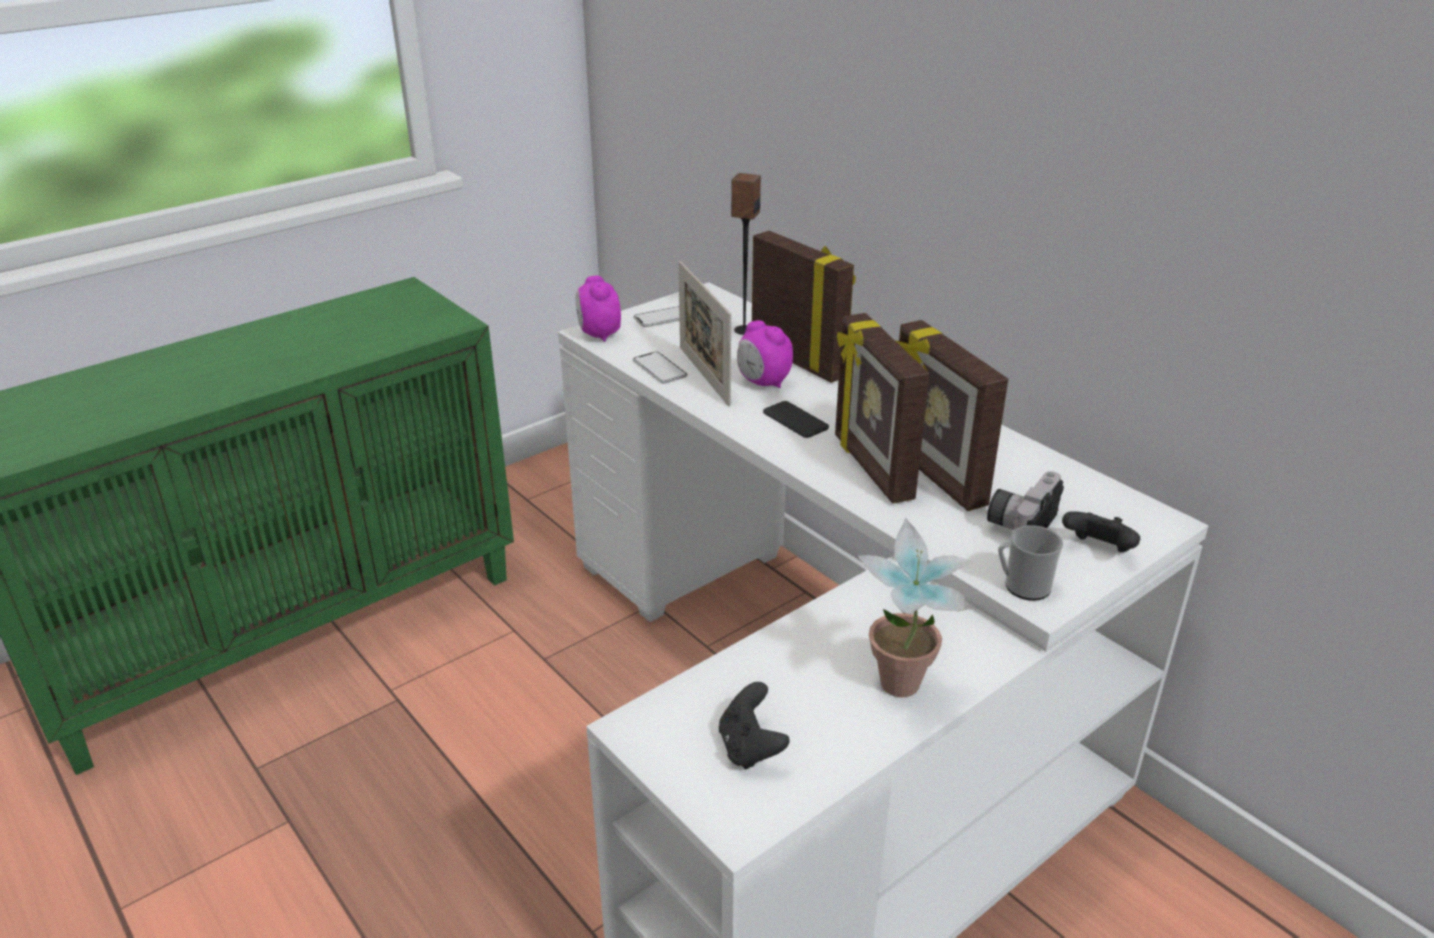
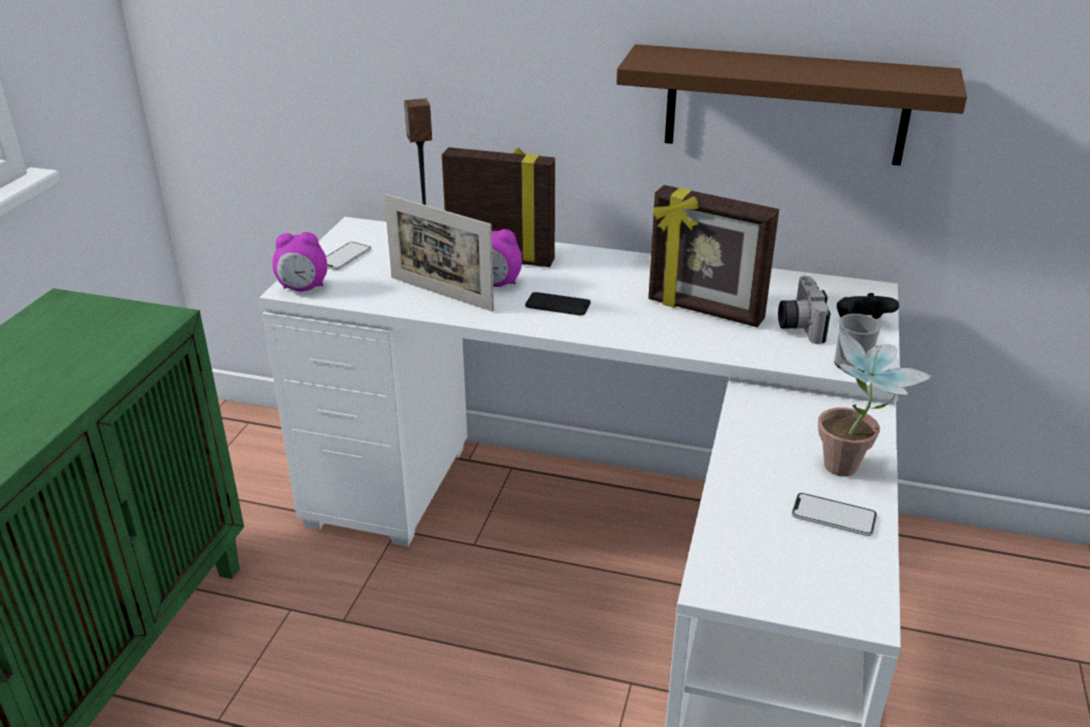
camera: 35 degrees left, 0 degrees up
alarm clock [575,276,621,342] -> alarm clock turned 45 degrees counterclockwise [272,232,327,292]
phone [633,352,688,383] -> phone moved to [791,493,877,536]
black game controller [719,682,790,770] -> none
picture frame [835,313,930,504] -> none
none -> brown shelf [616,44,967,166]

